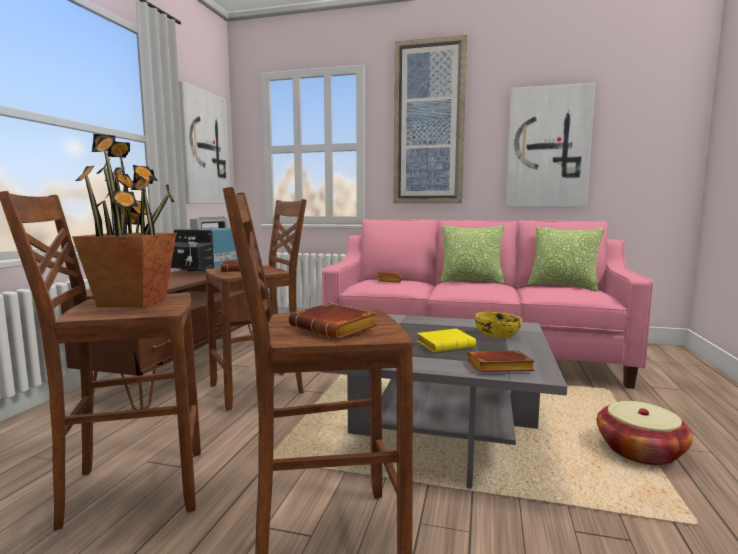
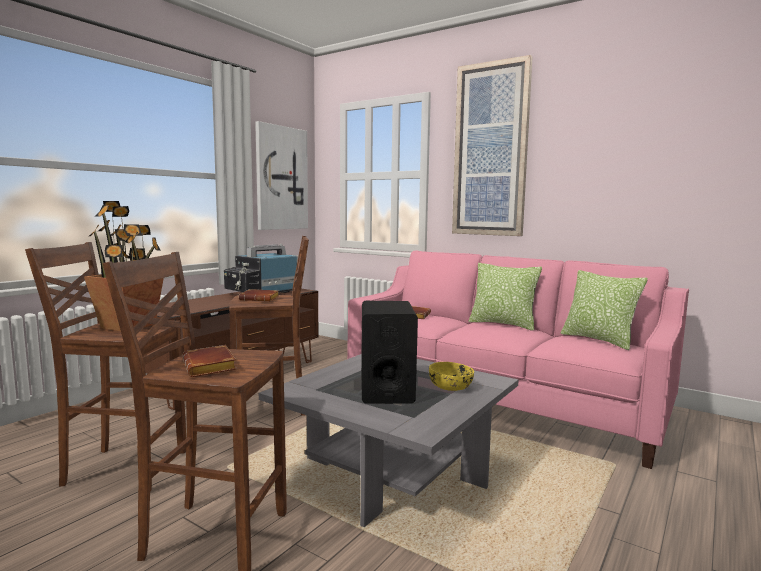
camera: 20 degrees right, 0 degrees up
yellow book [417,328,476,352] -> black speaker [361,301,418,404]
brown book [468,351,535,372] -> none
picture [506,83,595,207] -> none
basket [597,401,693,466] -> none

